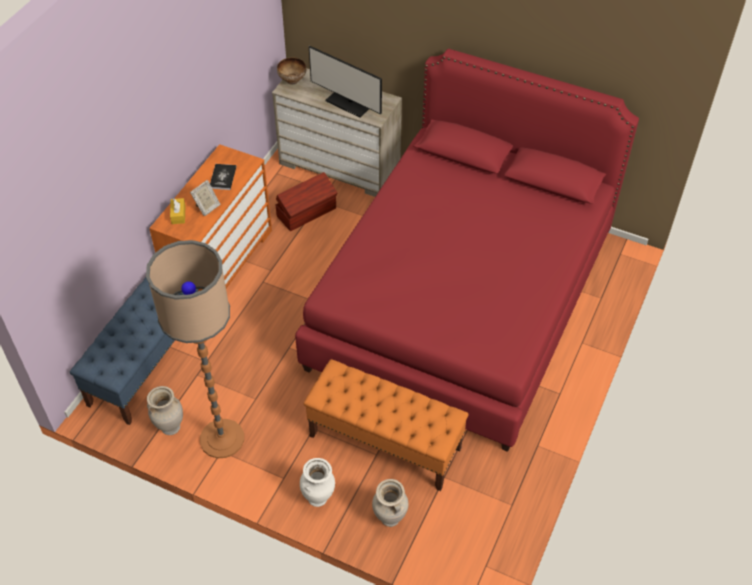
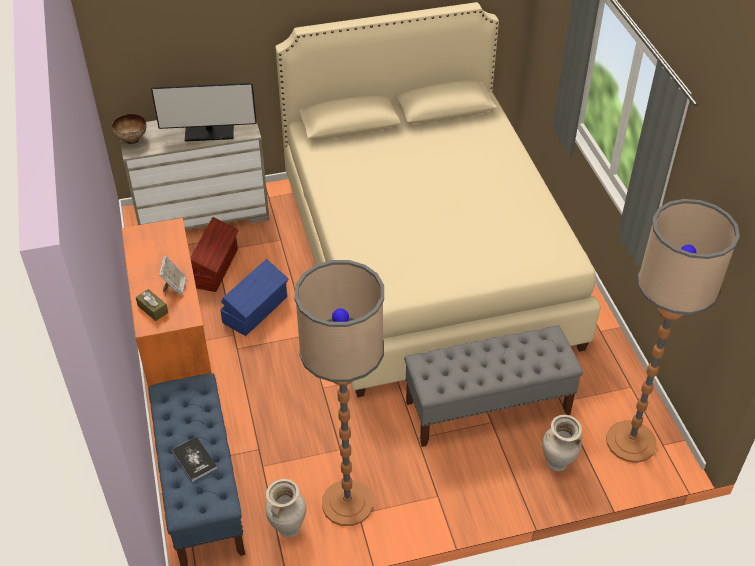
camera: 40 degrees left, 5 degrees down
yellow tissue box [170,198,185,224] -> brown tissue box [136,289,168,321]
book [210,164,237,190] -> book moved to [172,437,217,482]
red bed [295,49,639,452] -> beige bed [275,2,600,397]
white vase [300,458,335,507] -> none
orange bench [304,359,469,491] -> grey bench [404,325,583,447]
none -> blue storage box [220,259,288,336]
none -> floor lamp [606,199,740,463]

